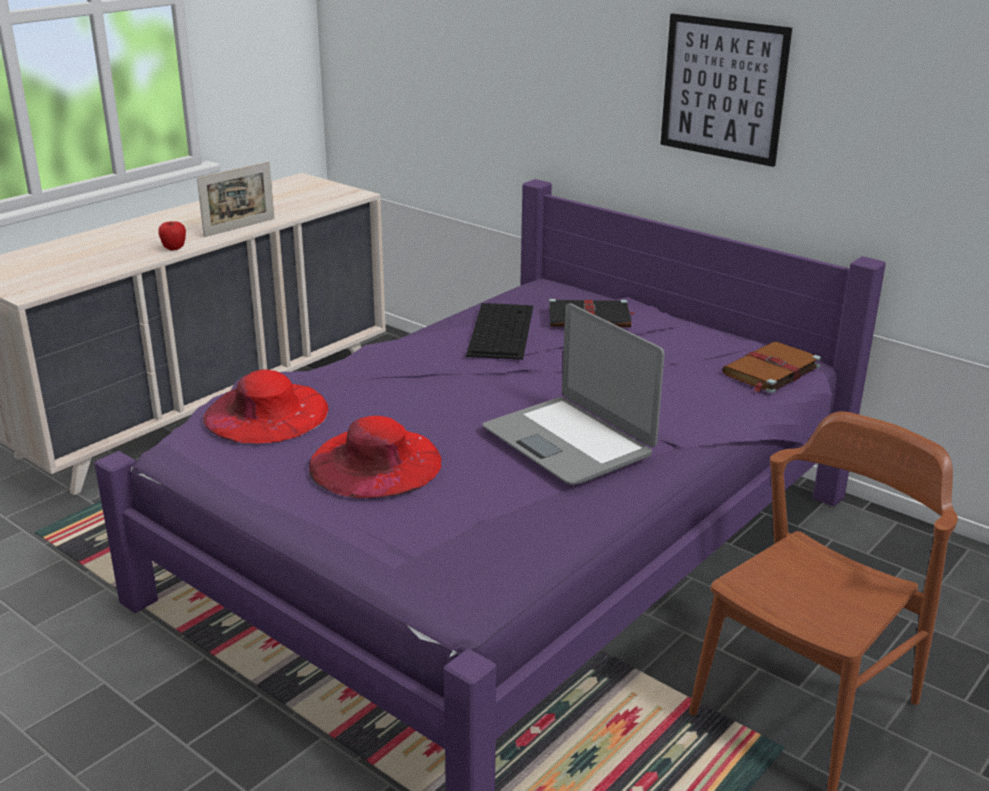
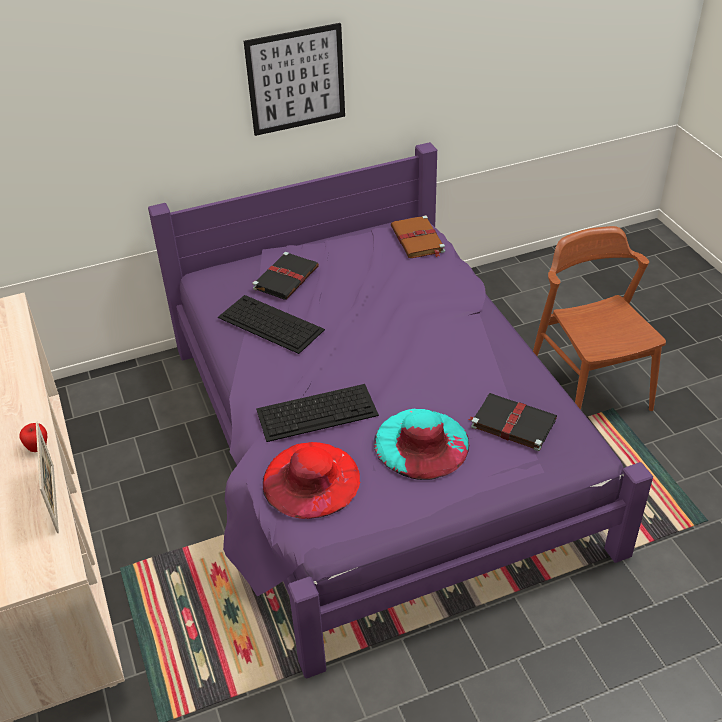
camera: 60 degrees left, 15 degrees up
picture frame [197,162,274,237] -> picture frame moved to [36,422,59,533]
red hat [309,416,442,498] -> turquoise hat [374,409,470,480]
laptop [483,303,665,485] -> none
none -> keyboard [256,384,379,442]
none -> black book [468,393,557,451]

